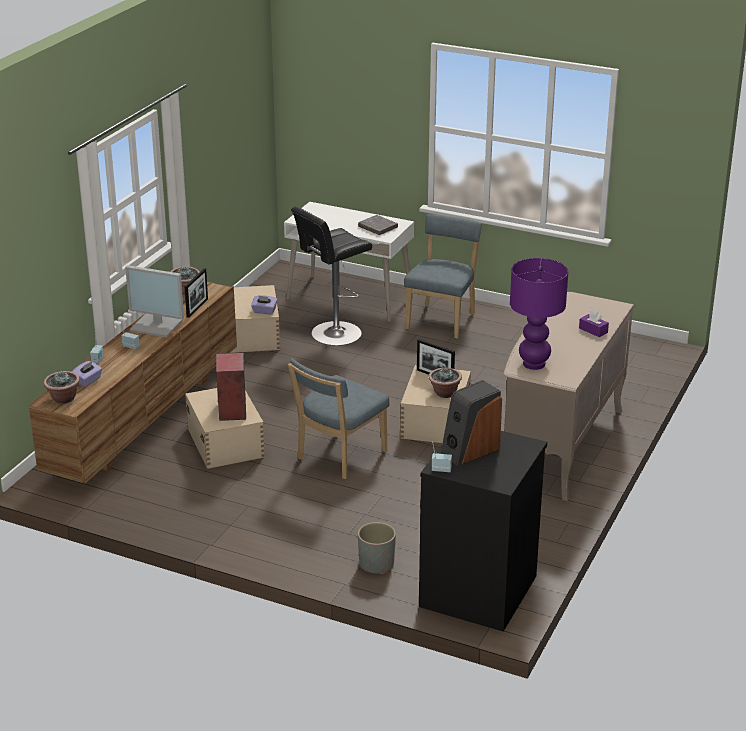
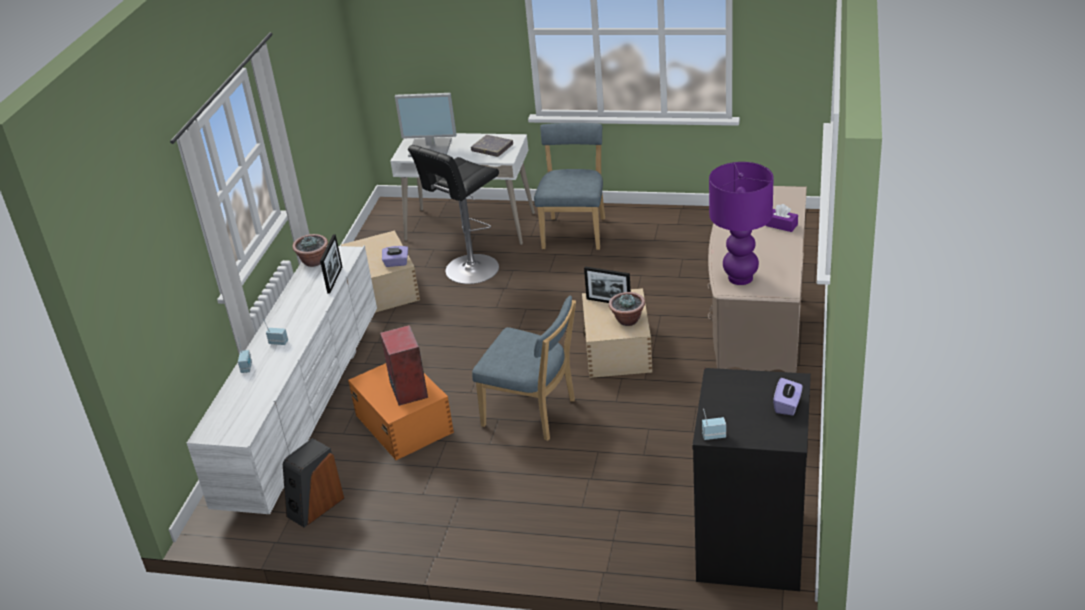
camera: 10 degrees left, 5 degrees up
brown cabinet [28,282,237,484] -> white cabinet [187,245,377,514]
potted plant [43,371,80,404] -> none
purple tissue box [72,361,102,387] -> purple tissue box moved to [773,378,802,416]
monitor [125,265,184,337] -> monitor moved to [395,93,457,157]
beige storage box [185,388,265,469] -> orange storage box [348,363,454,460]
blue chair [288,358,390,479] -> blue chair turned 90 degrees counterclockwise [472,296,576,441]
grey planter [358,522,396,574] -> none
speaker [441,380,502,466] -> speaker moved to [283,438,344,527]

